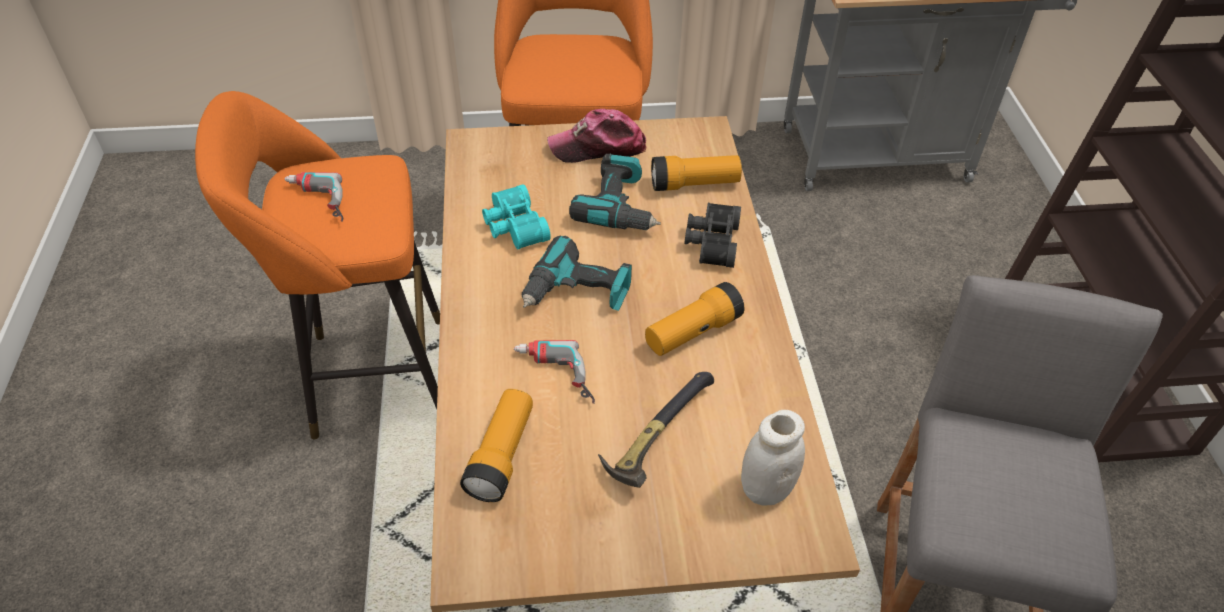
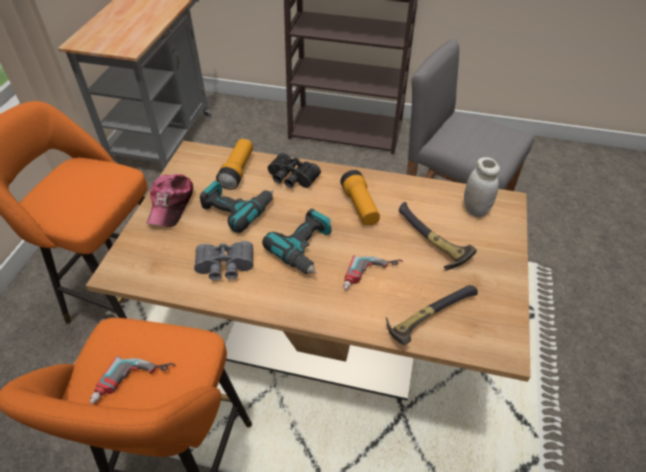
camera: 70 degrees left, 0 degrees up
flashlight [460,389,533,502] -> hammer [386,285,478,346]
turquoise binoculars [482,184,551,249] -> grey binoculars [194,241,254,280]

